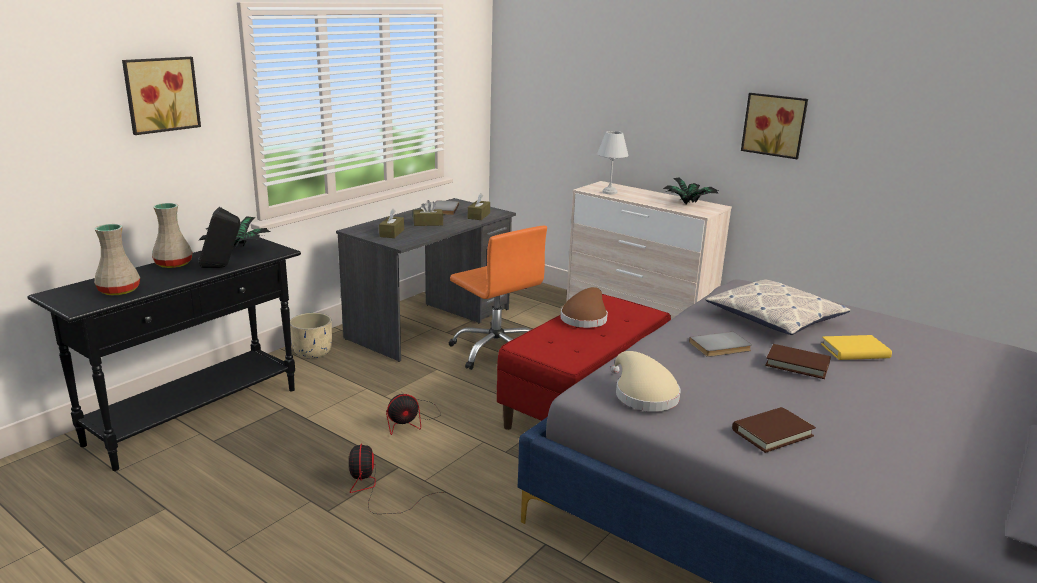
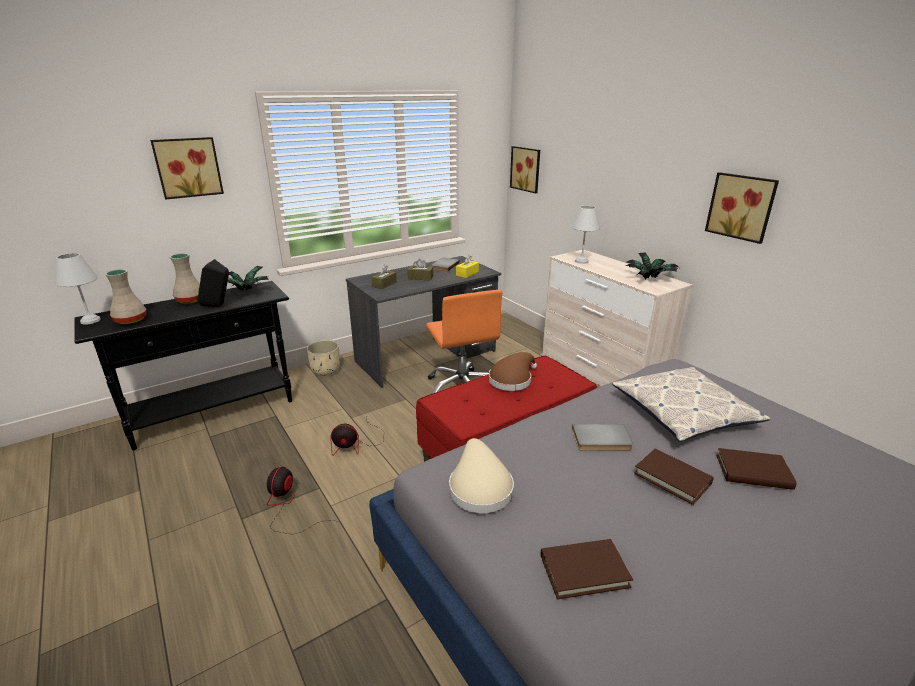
camera: 20 degrees right, 5 degrees up
brown tissue box [468,193,490,220] -> yellow tissue box [456,255,479,278]
yellow book [821,335,892,360] -> brown book [716,448,797,490]
none -> white table lamp [55,253,101,325]
none -> picture [510,146,540,194]

